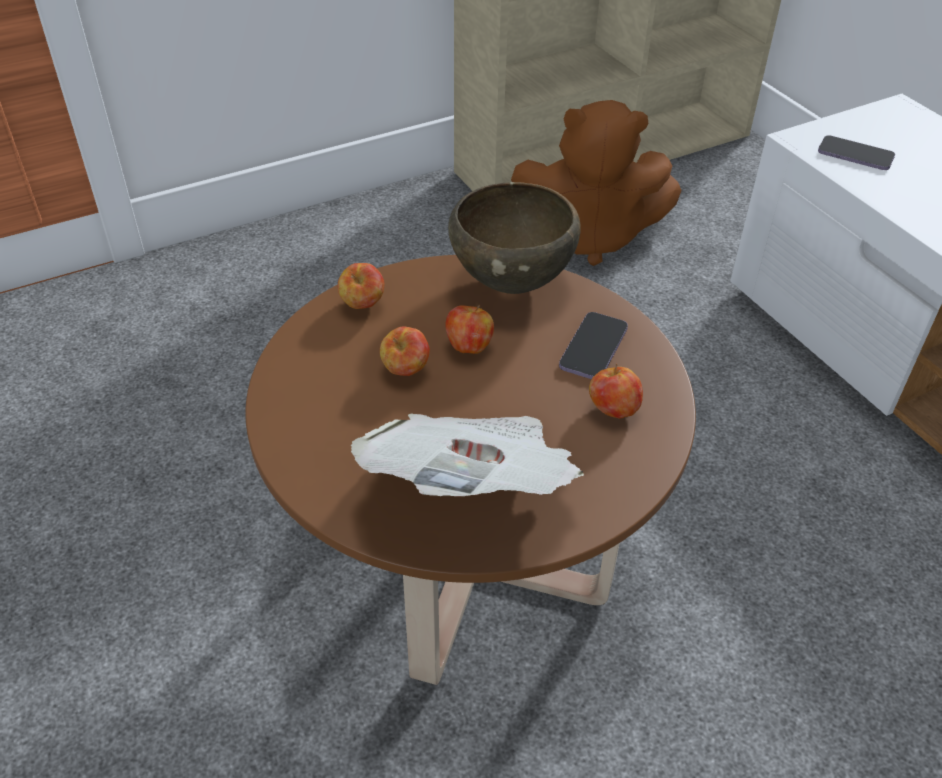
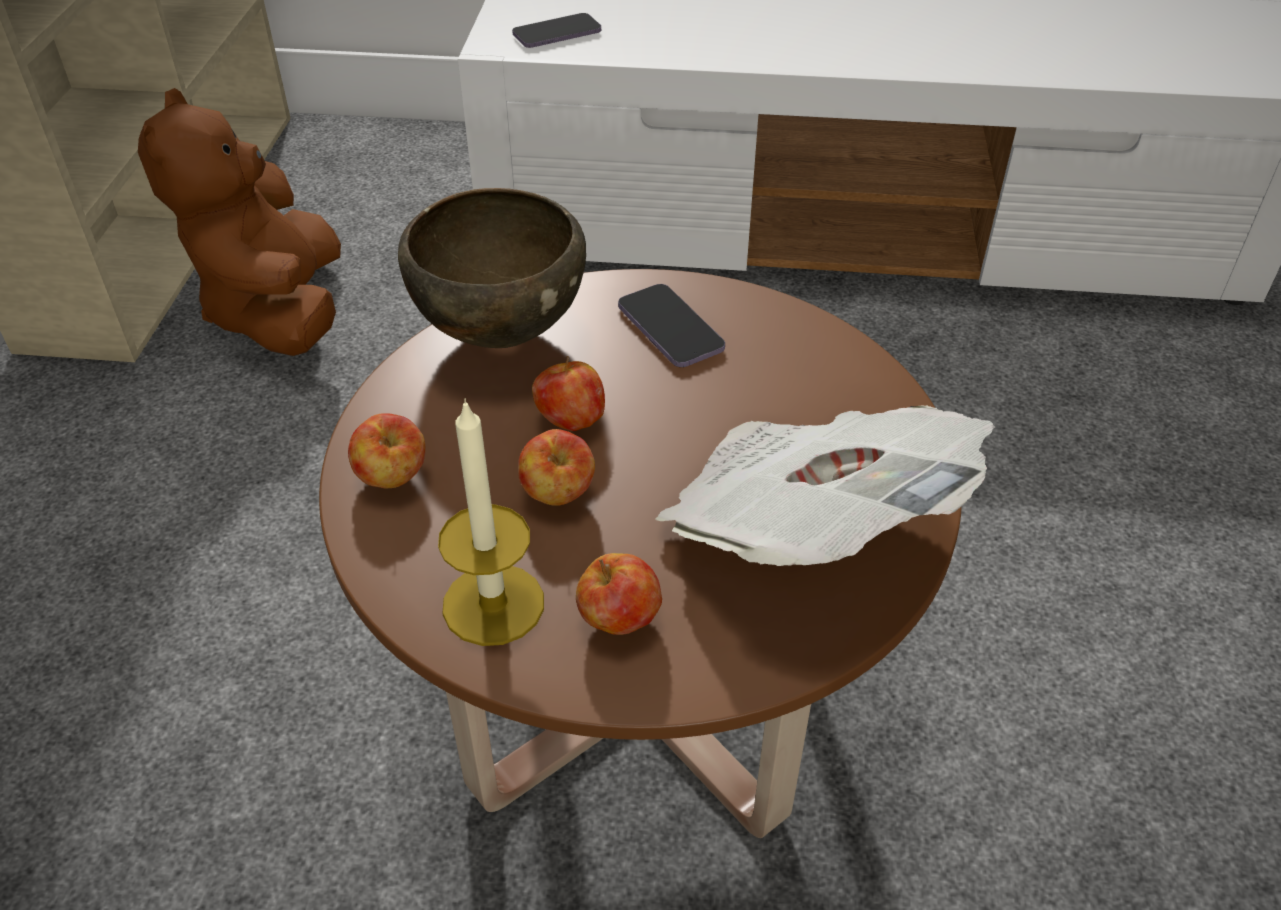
camera: 55 degrees left, 0 degrees up
brown plush toy [511,100,682,266] -> brown plush toy turned 135 degrees clockwise [138,88,341,356]
apple [589,364,643,419] -> apple moved to [576,553,662,635]
none -> candle [438,399,544,646]

